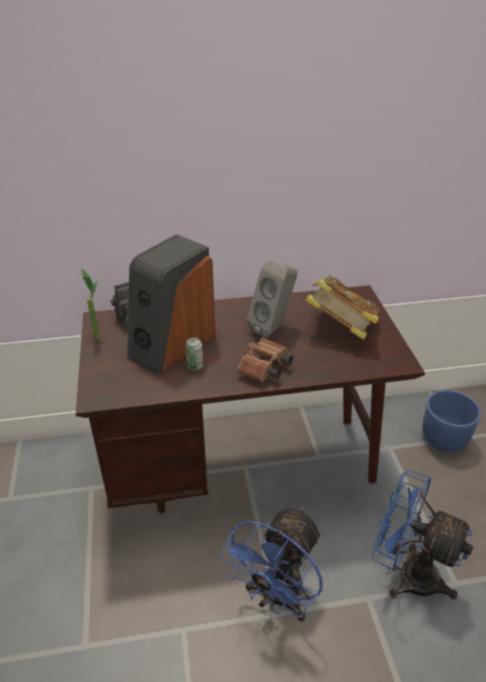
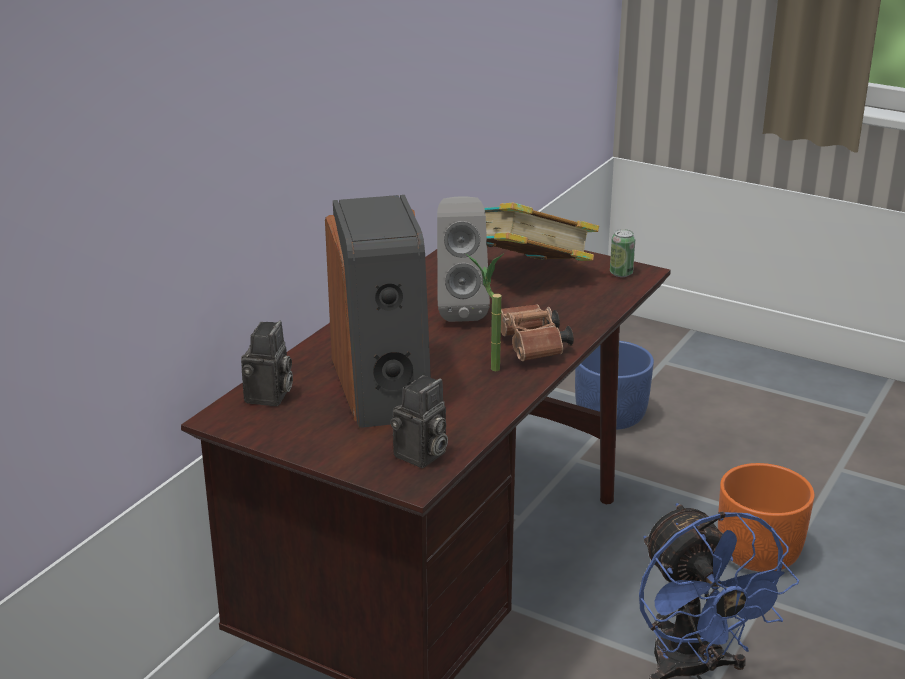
camera: 50 degrees left, 10 degrees down
potted plant [81,269,100,340] -> potted plant moved to [466,253,504,371]
can [185,338,203,370] -> can moved to [610,229,635,277]
blue fan [372,470,473,599] -> orange planter [718,463,815,572]
none -> camera [391,375,448,468]

